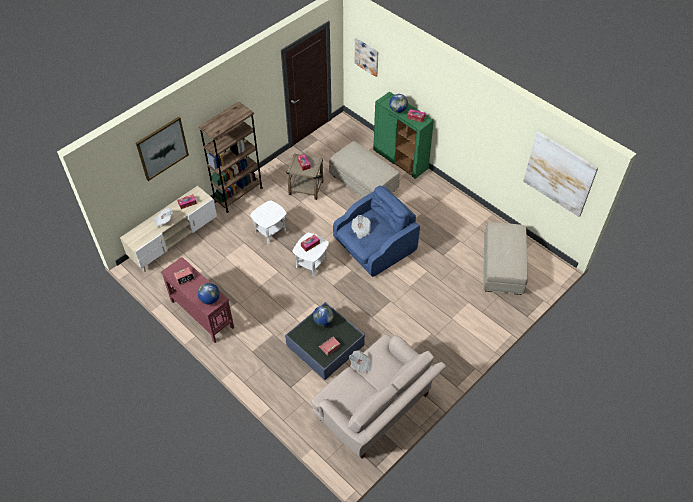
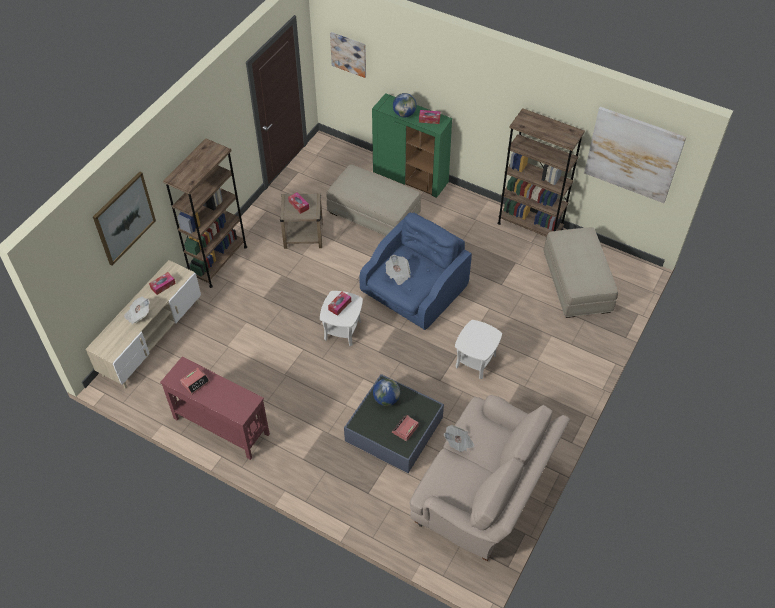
camera: 15 degrees left, 0 degrees up
globe [198,283,220,304] -> none
white side table [250,200,287,244] -> white side table moved to [455,320,502,379]
none -> brown bookcase [497,108,585,237]

